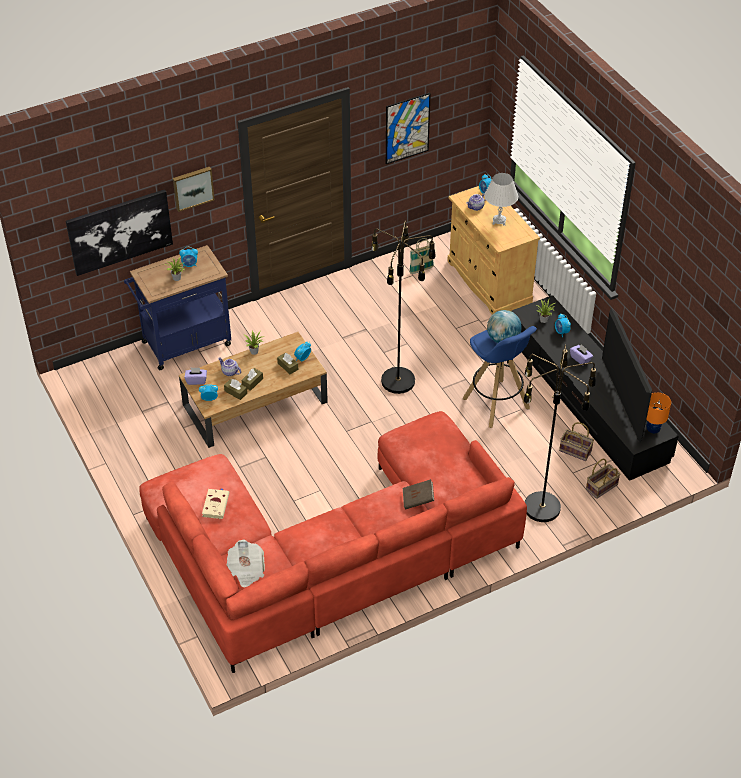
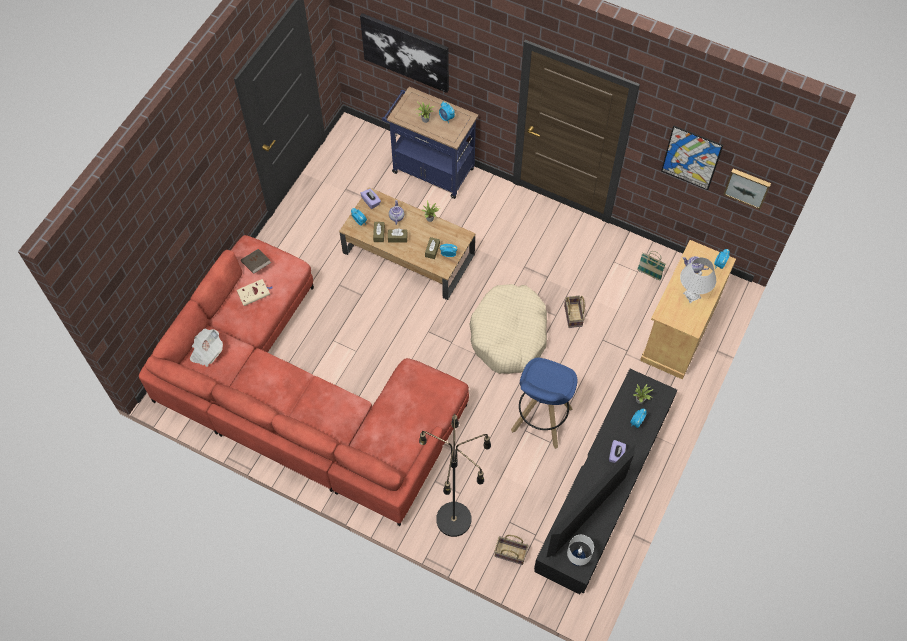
camera: 55 degrees right, 15 degrees up
picture [173,167,215,212] -> picture moved to [723,168,771,210]
floor lamp [371,221,435,394] -> beige dog bed [469,284,547,374]
brown book [403,479,434,509] -> brown book moved to [241,249,271,274]
globe [487,310,522,343] -> none
basket [559,422,594,461] -> basket moved to [564,296,585,328]
orange table lamp [646,393,671,433] -> white table lamp [567,535,594,566]

